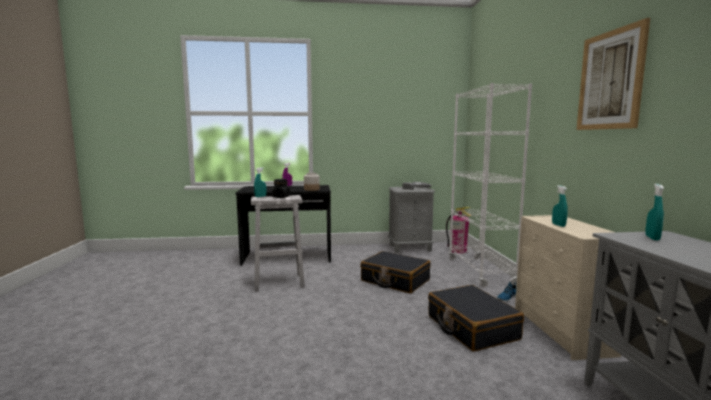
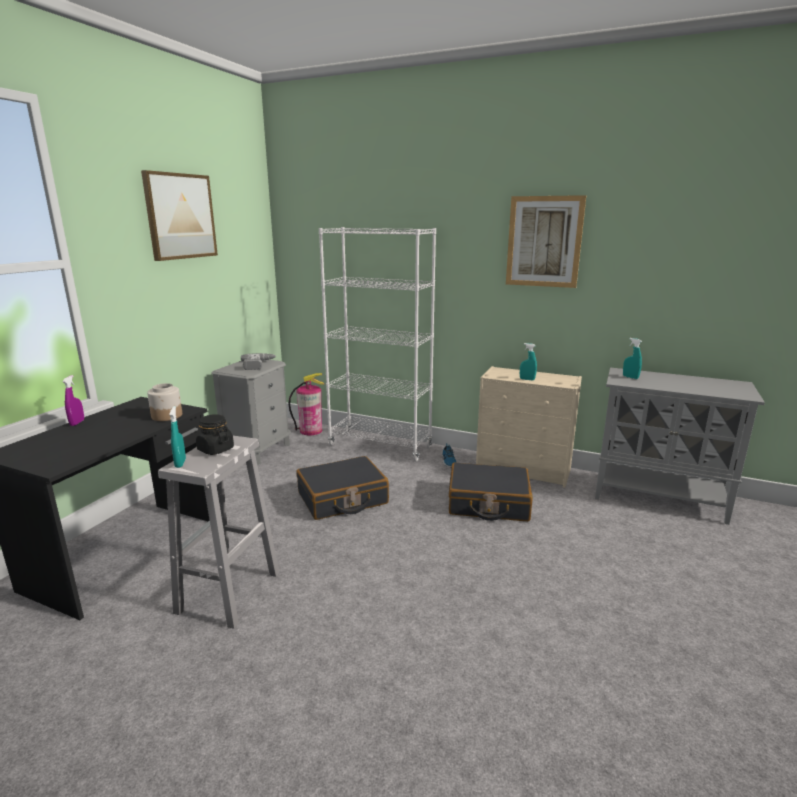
camera: 60 degrees left, 10 degrees up
none -> picture [141,170,218,261]

